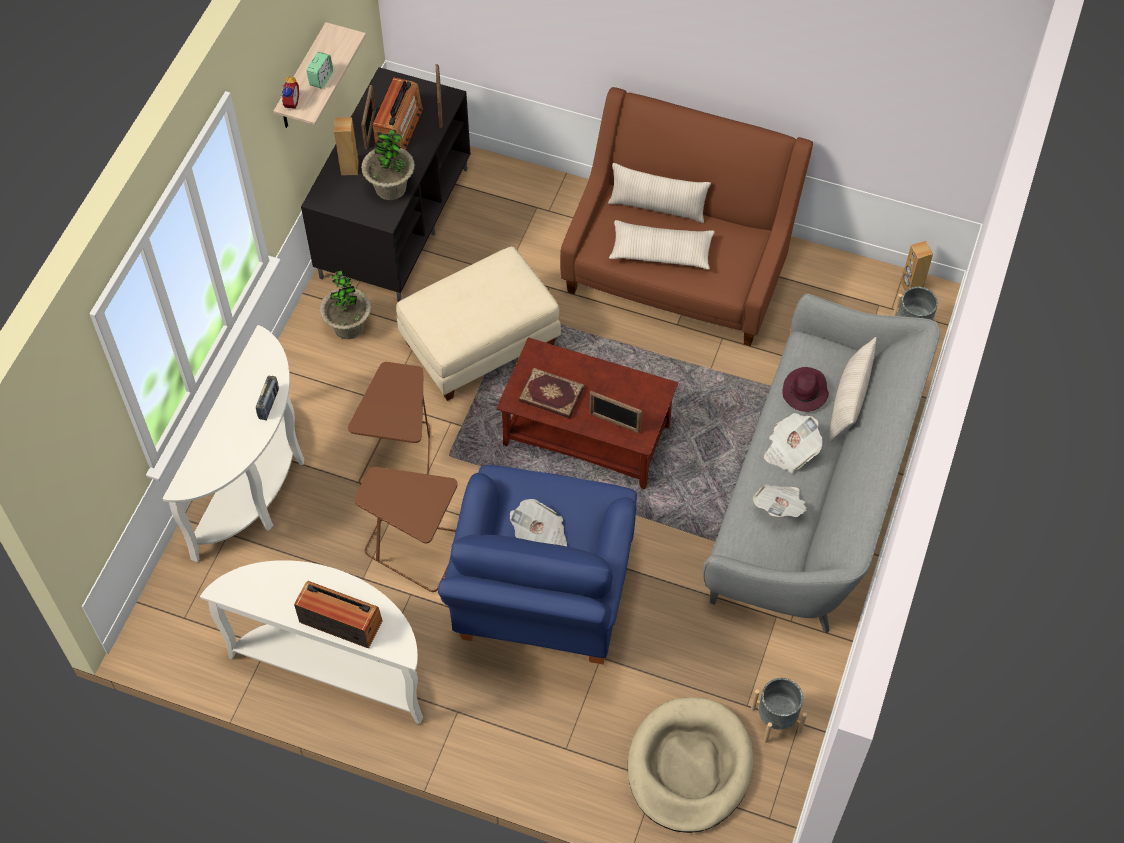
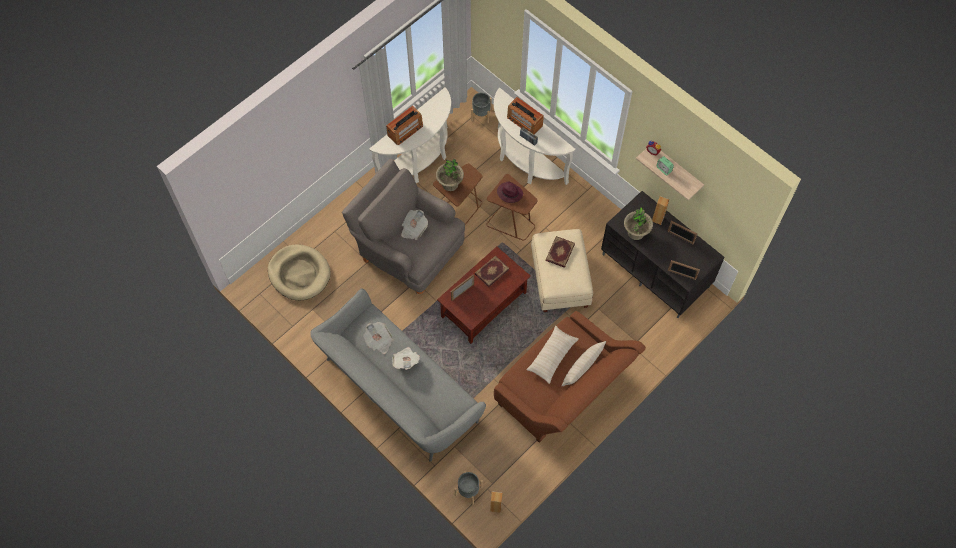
camera: 115 degrees right, 5 degrees up
potted plant [320,271,371,339] -> potted plant moved to [436,159,464,191]
radio [373,77,423,150] -> radio moved to [507,97,544,134]
blue armchair [438,465,637,664] -> grey armchair [342,159,465,294]
grey planter [751,678,807,743] -> grey planter moved to [471,93,492,123]
purple hat [783,367,829,412] -> purple hat moved to [497,182,523,203]
beige pillow [829,337,877,443] -> none
none -> book [546,236,575,268]

